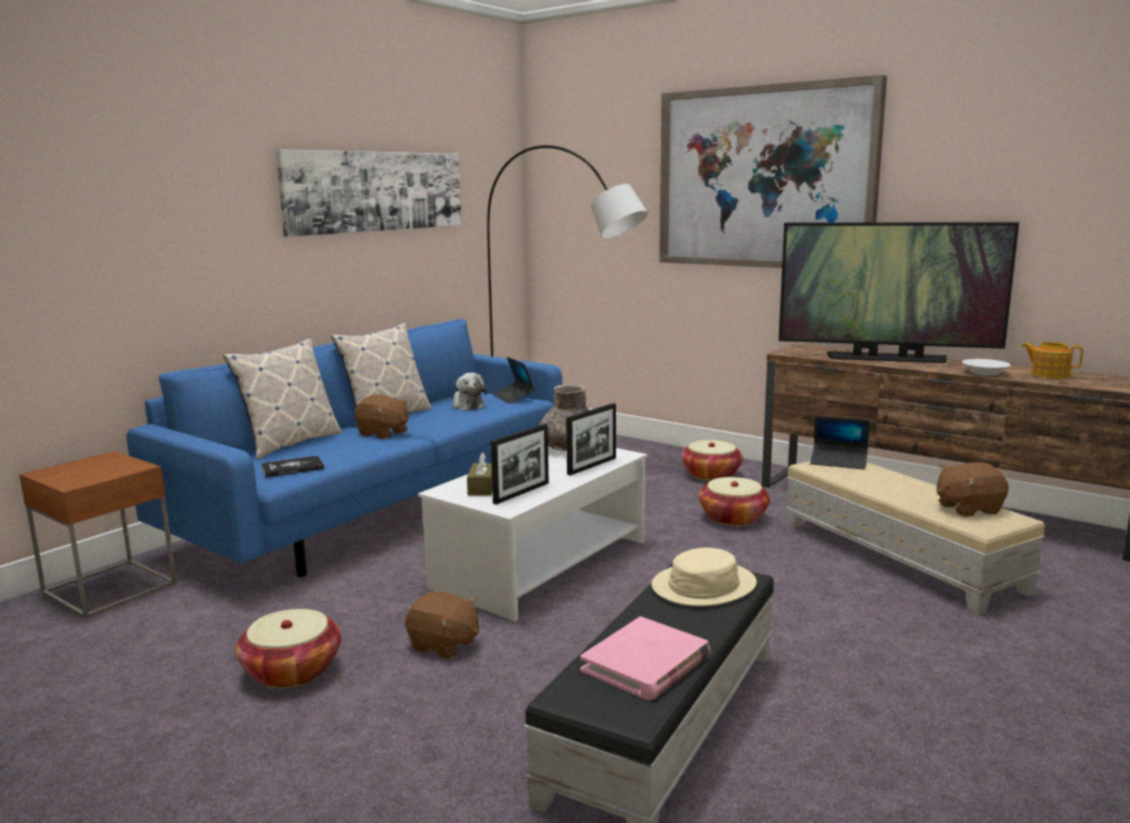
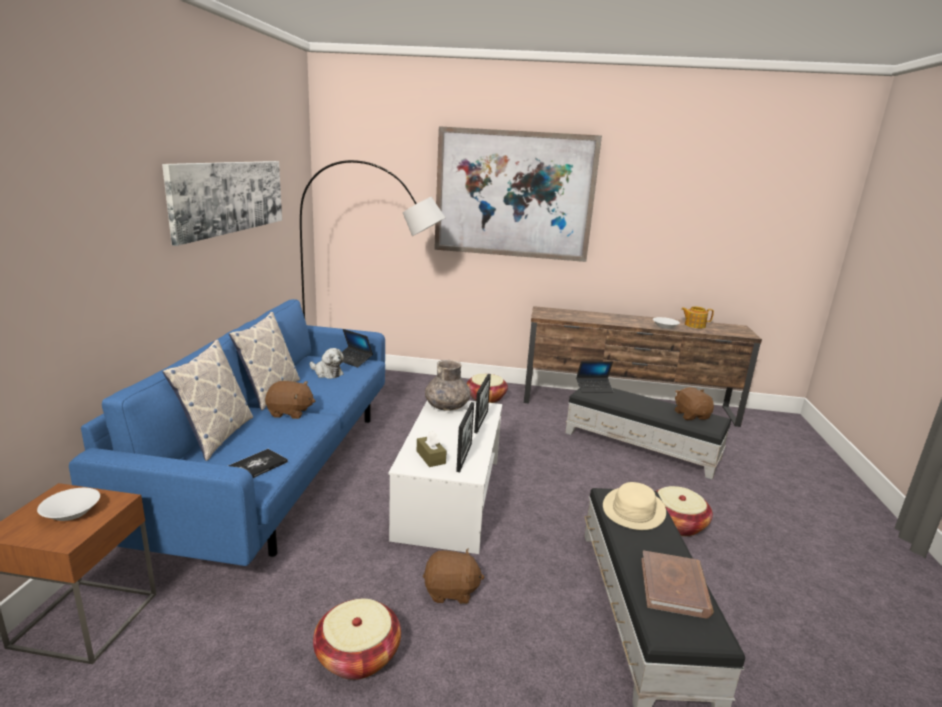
camera: 30 degrees left, 5 degrees up
pink book [580,616,711,700] -> brown book [641,550,714,619]
basket [699,477,770,526] -> basket moved to [657,486,713,536]
television [779,222,1019,363] -> none
beige ottoman [785,461,1045,616] -> black ottoman [565,388,731,479]
brown plush toy [936,462,1009,517] -> brown plush toy turned 120 degrees clockwise [675,387,714,420]
none -> white bowl [37,488,100,521]

